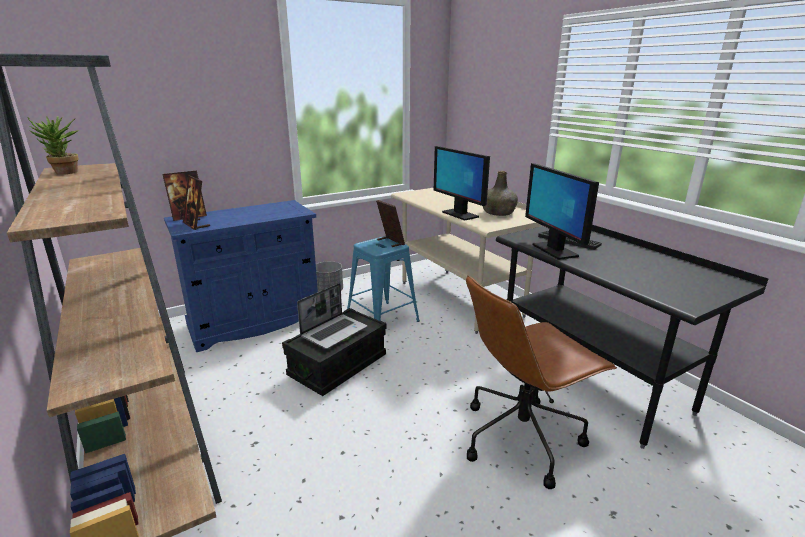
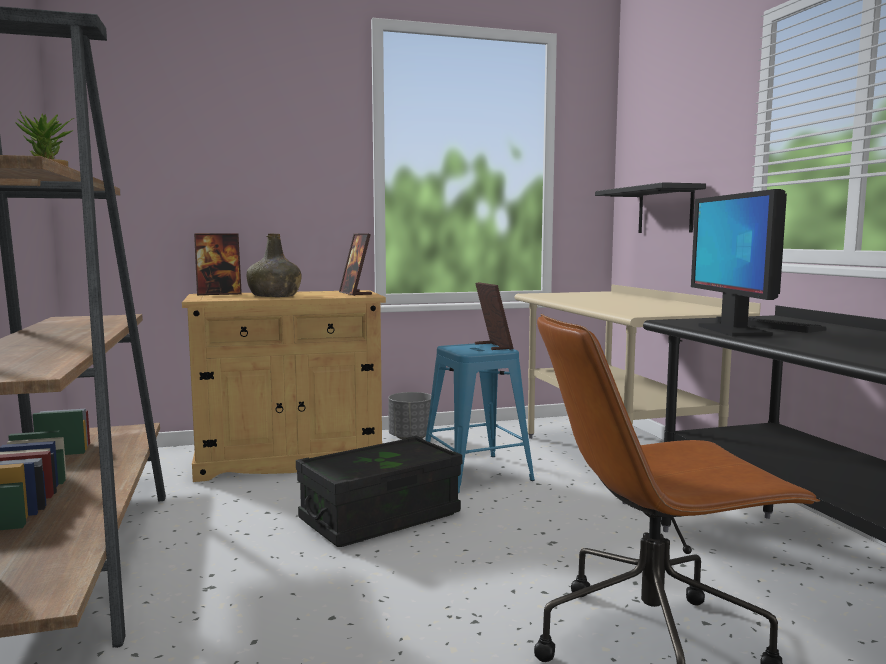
camera: 15 degrees right, 15 degrees down
blue cabinet [164,200,318,352] -> beige cabinet [182,290,386,482]
picture frame [183,175,210,230] -> picture frame moved to [339,233,372,296]
laptop [297,283,367,349] -> none
monitor [434,146,490,221] -> none
green bottle [483,171,518,216] -> green bottle moved to [247,233,302,297]
none -> black shelf [595,182,706,233]

